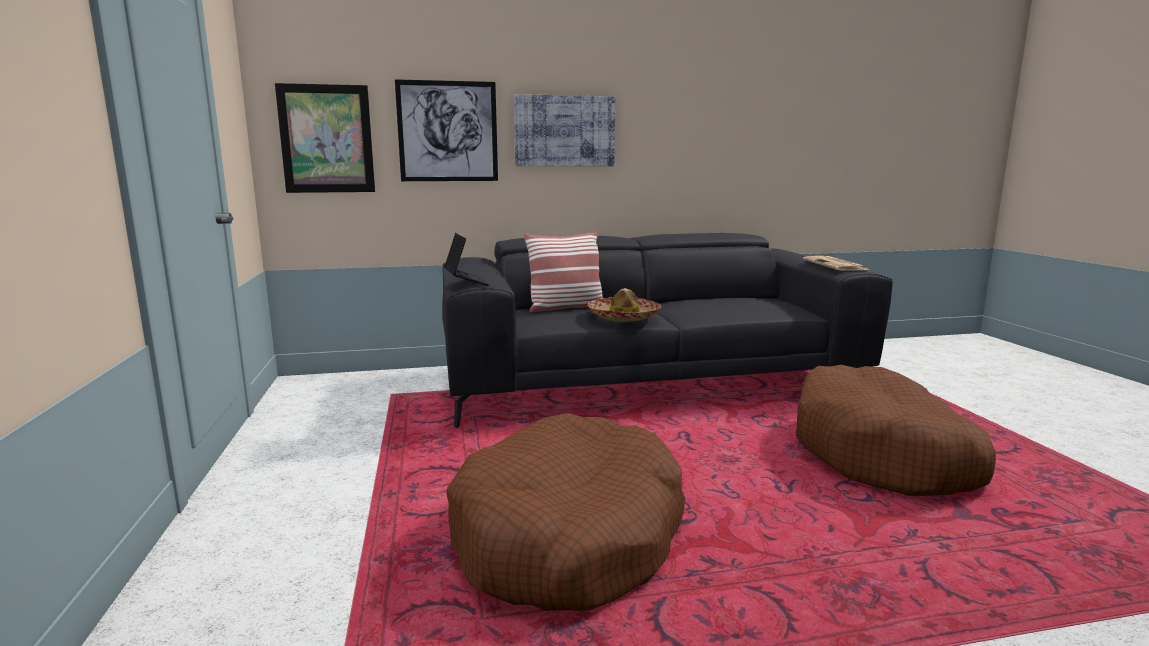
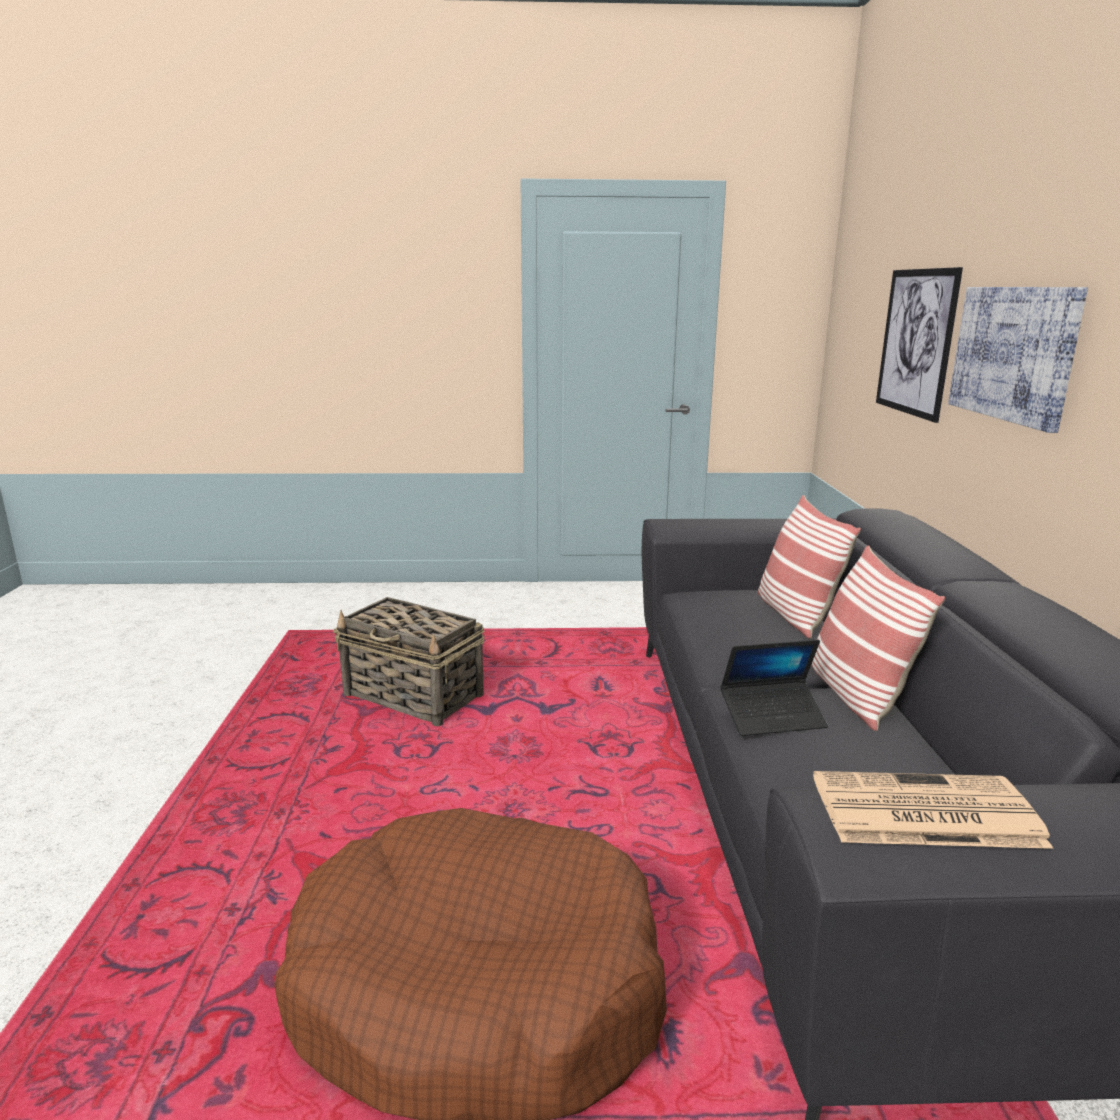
camera: 100 degrees right, 5 degrees up
picture [275,83,375,193] -> none
laptop [444,233,489,286] -> laptop moved to [720,640,828,736]
brown dog bed [446,413,685,611] -> basket [333,597,485,726]
hat [588,288,661,322] -> none
none -> pillow [811,545,945,731]

